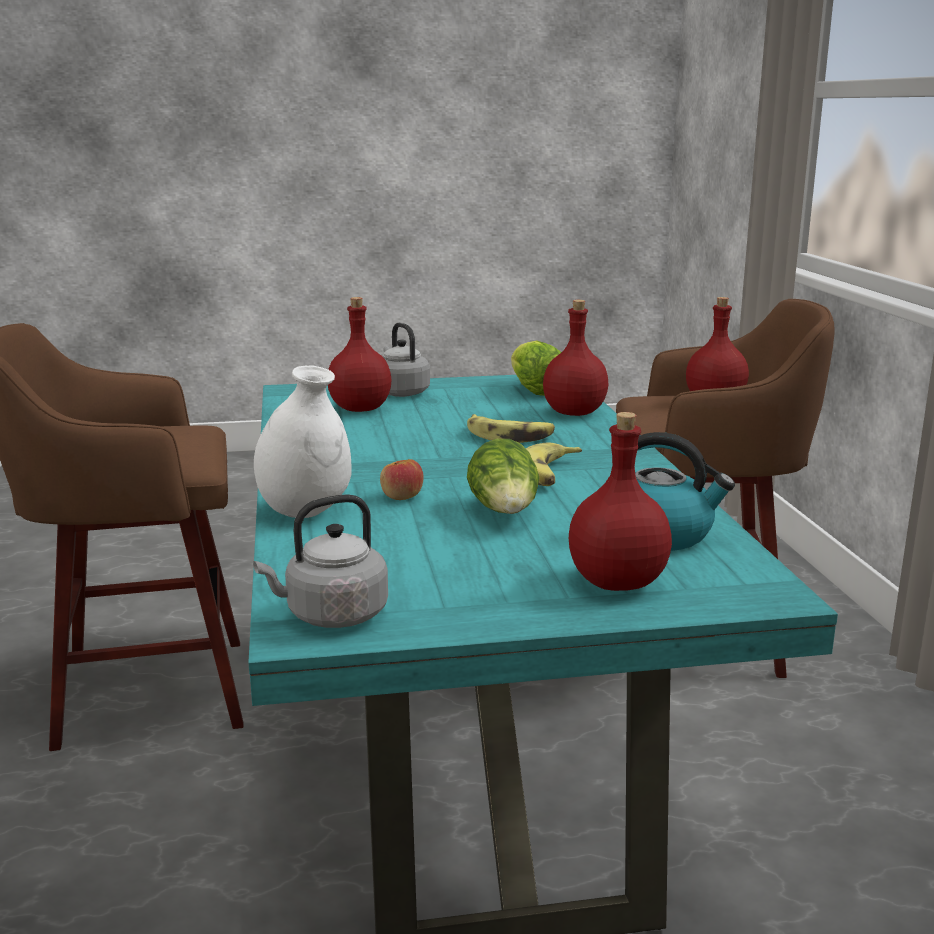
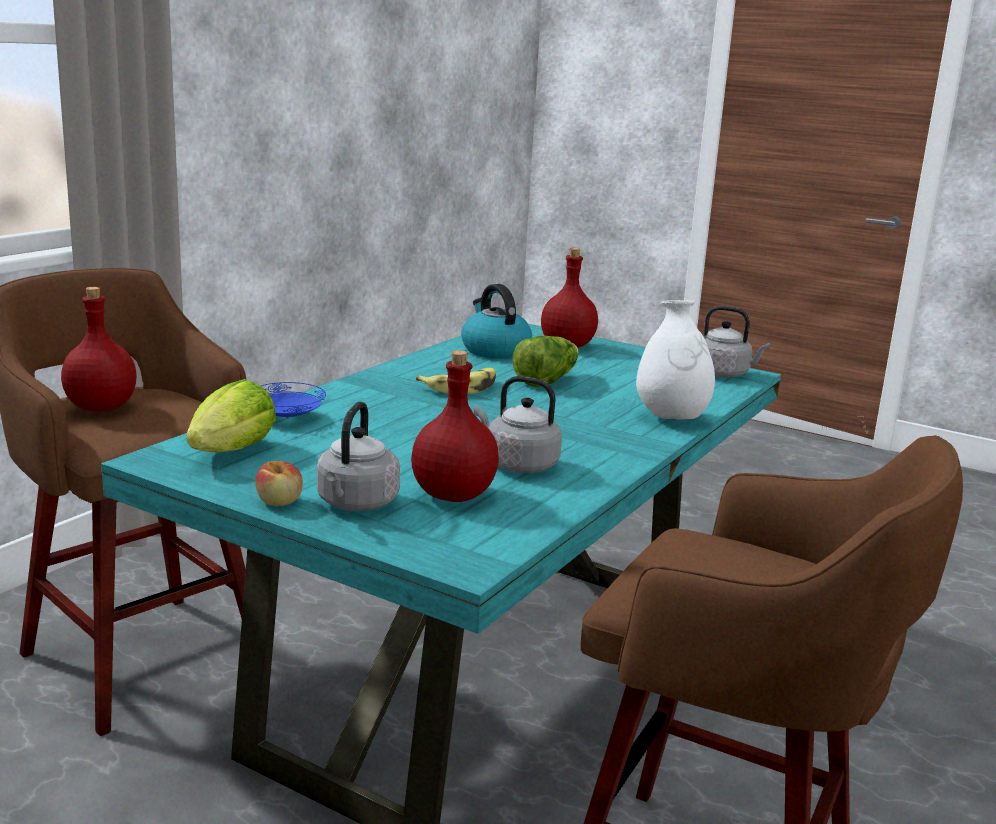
camera: 140 degrees left, 0 degrees up
apple [380,459,424,500] -> apple moved to [255,461,303,506]
banana [467,414,555,443] -> none
red bottle [543,300,609,416] -> blue plate [261,382,326,418]
none -> grey kettle [474,376,562,473]

